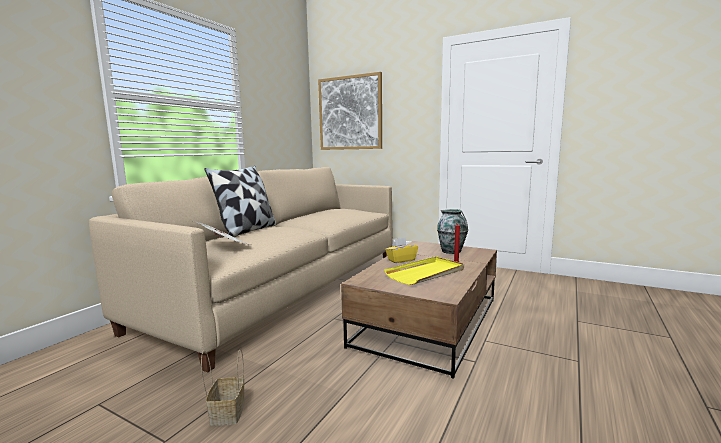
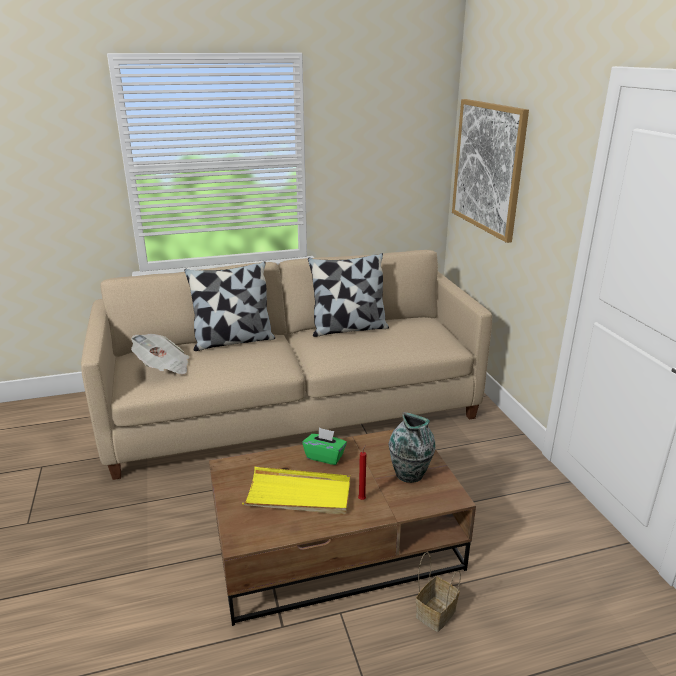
camera: 45 degrees right, 15 degrees up
basket [201,349,245,426] -> basket moved to [416,552,461,632]
yellow tissue box [385,237,418,263] -> green tissue box [302,427,347,465]
none -> pillow [308,253,389,337]

